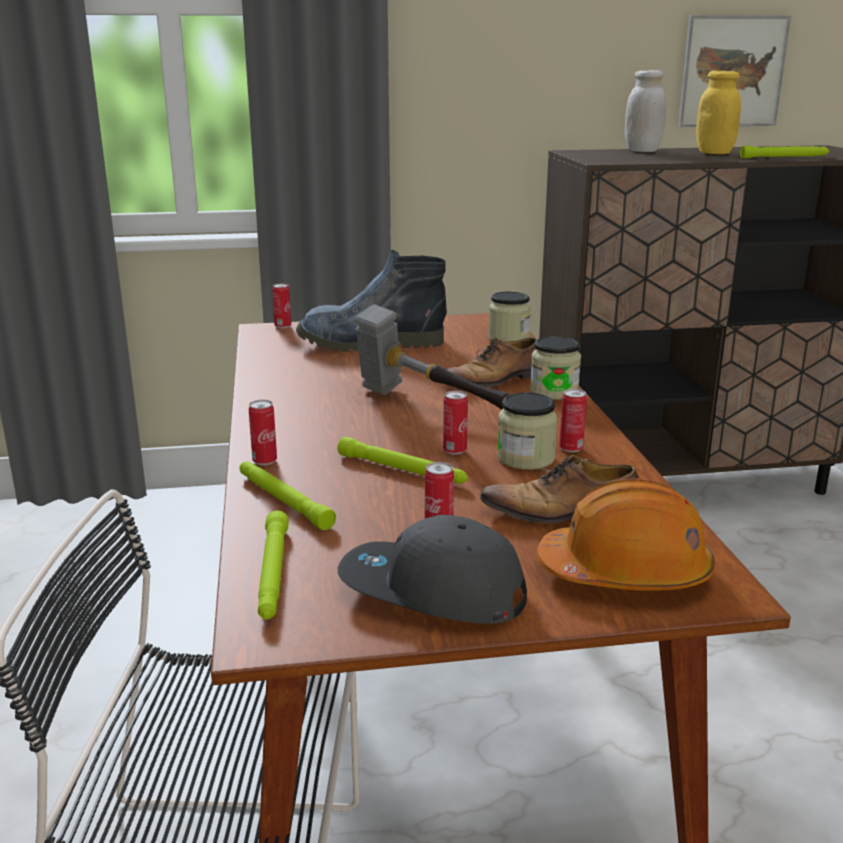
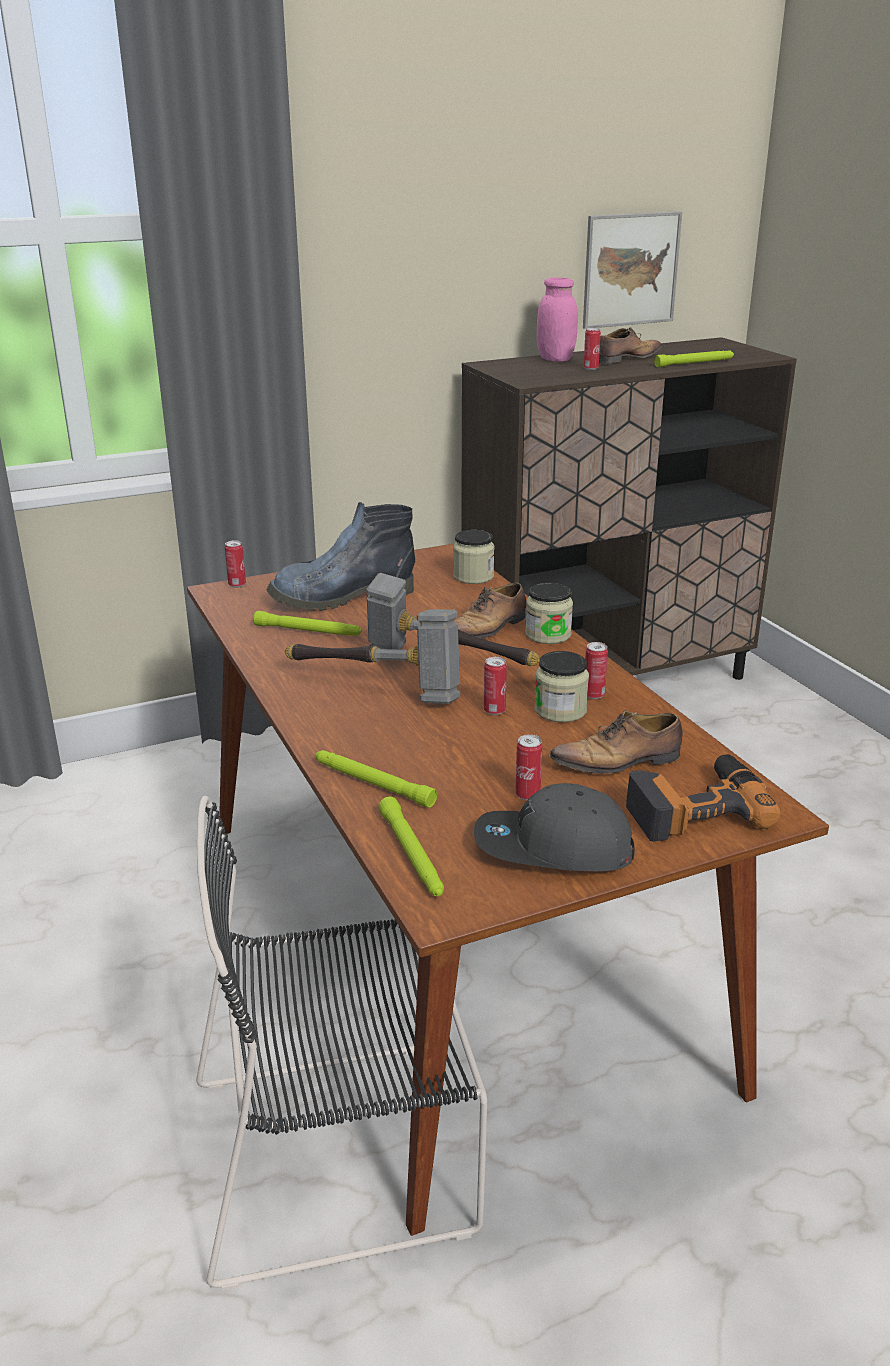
camera: 15 degrees left, 5 degrees up
can [249,400,277,465] -> can moved to [583,328,601,370]
green flashlight [337,437,468,484] -> green flashlight moved to [253,611,362,636]
orange hard hat [536,478,715,591] -> power drill [626,754,781,842]
white jar [625,70,666,152] -> pink jar [537,277,578,362]
yellow jar [696,70,741,154] -> shoe [599,327,661,364]
none -> hammer [285,609,460,704]

